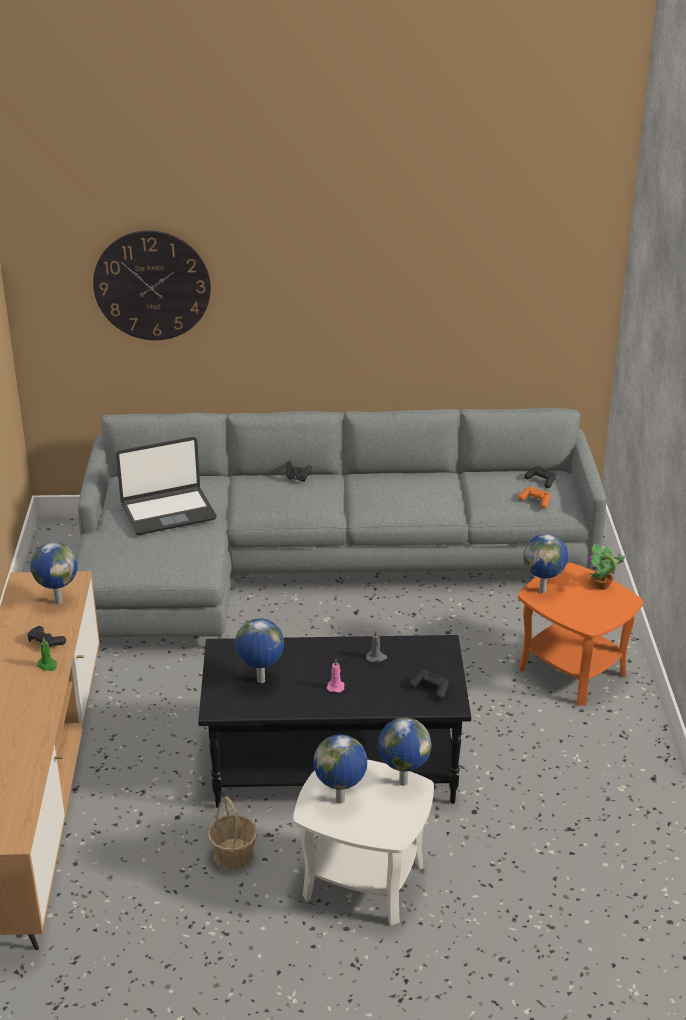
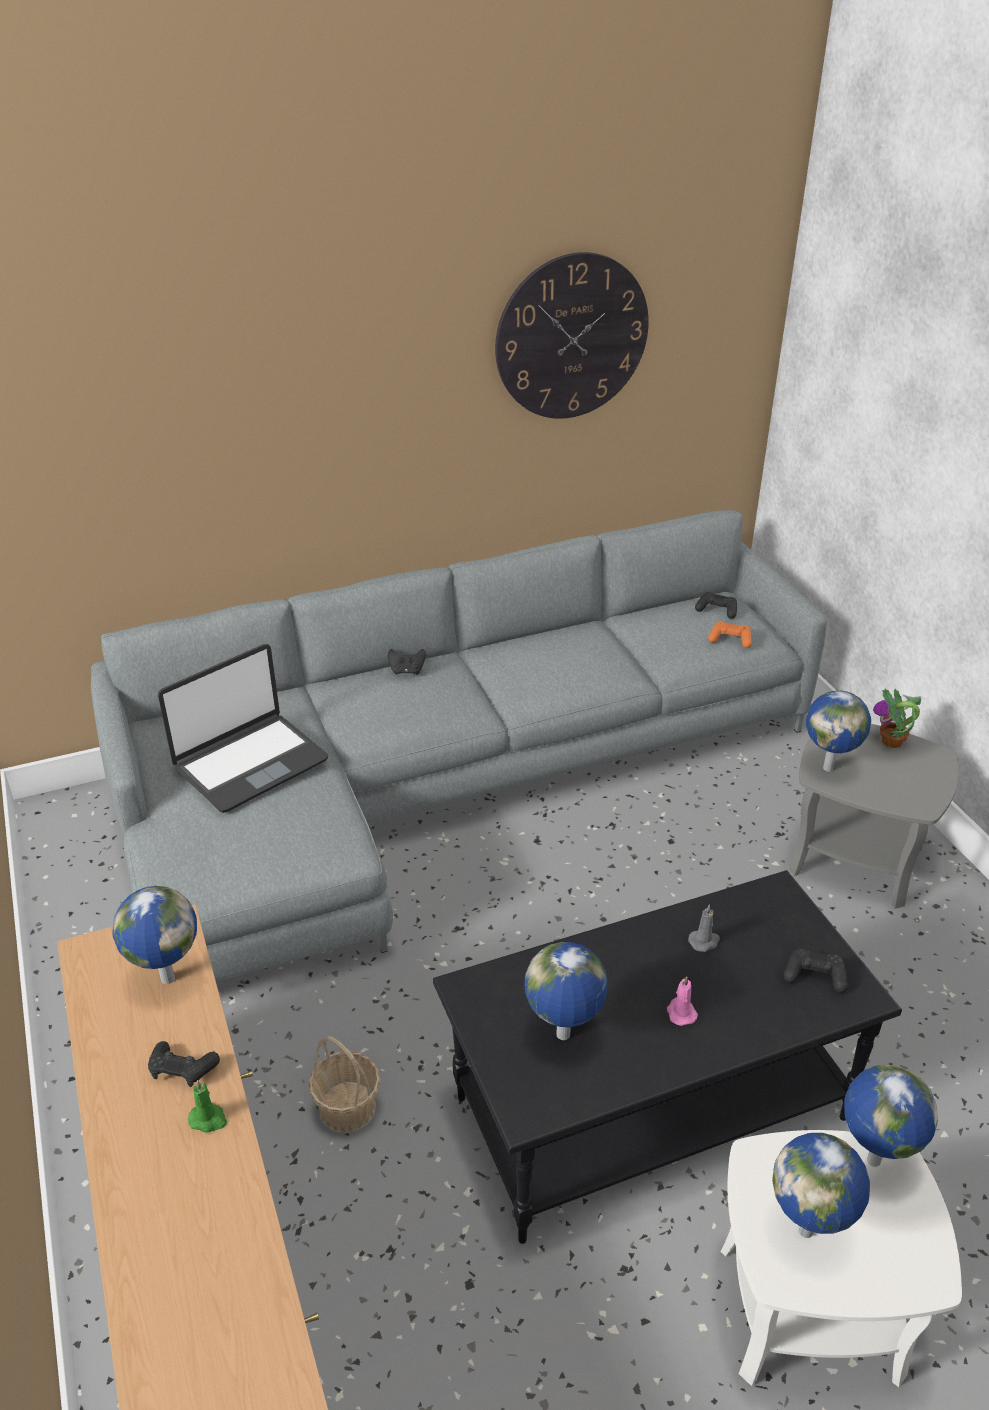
camera: 20 degrees left, 5 degrees up
wall clock [93,230,211,340] -> wall clock moved to [495,252,649,419]
basket [207,796,258,871] -> basket moved to [308,1036,380,1133]
orange side table [518,563,643,706] -> grey side table [789,724,959,909]

